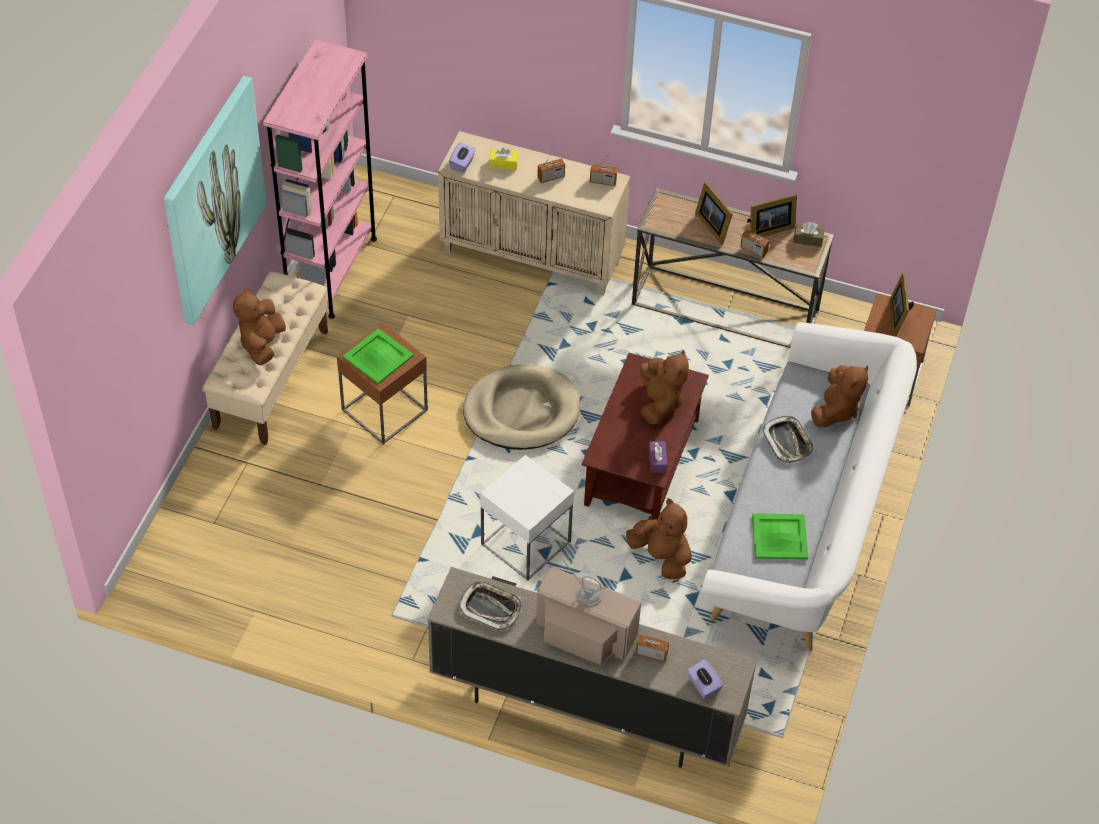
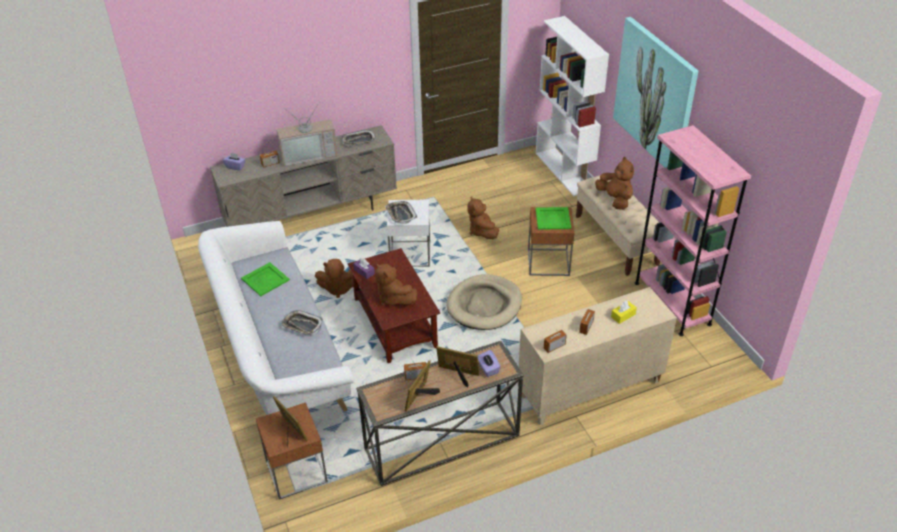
camera: 140 degrees right, 10 degrees down
purple tissue box [449,142,476,173] -> purple tissue box moved to [478,350,500,377]
brown tissue box [793,222,824,247] -> none
brown plush toy [811,365,868,427] -> brown plush toy moved to [468,196,499,239]
none -> tray [385,201,417,224]
none -> white bookcase [536,16,609,196]

